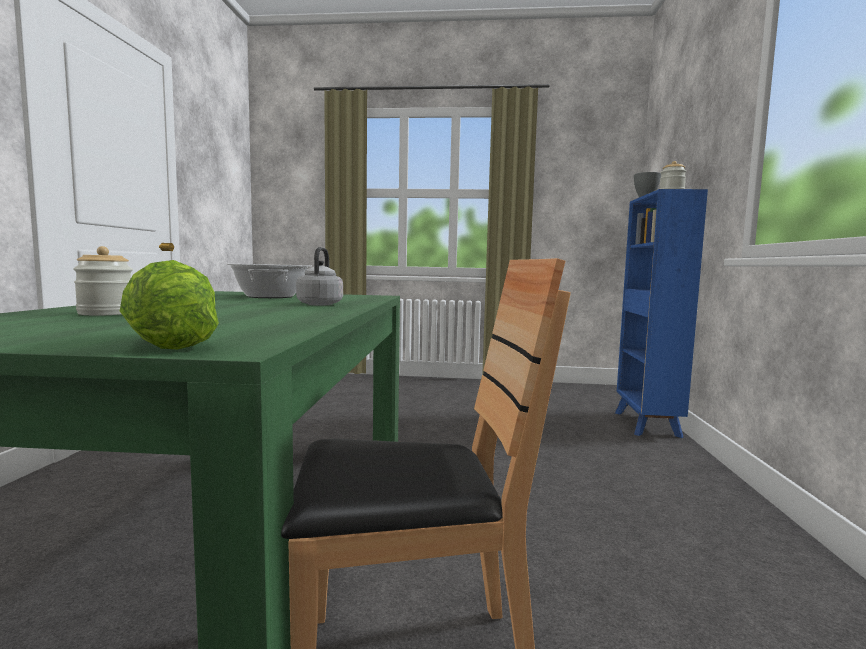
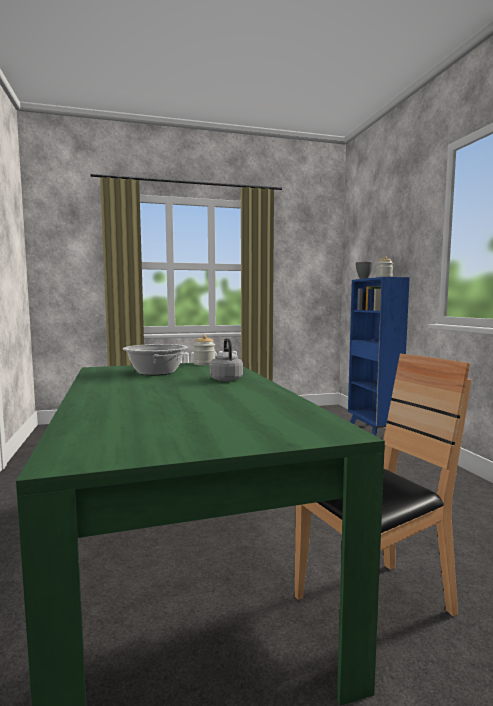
camera: 20 degrees left, 0 degrees up
jar [73,246,133,316] -> jar moved to [193,335,215,365]
lettuce [120,260,219,349] -> none

